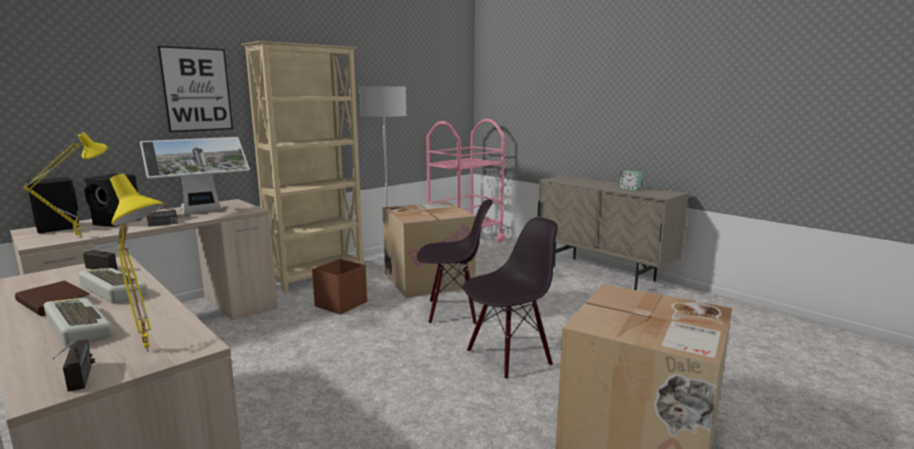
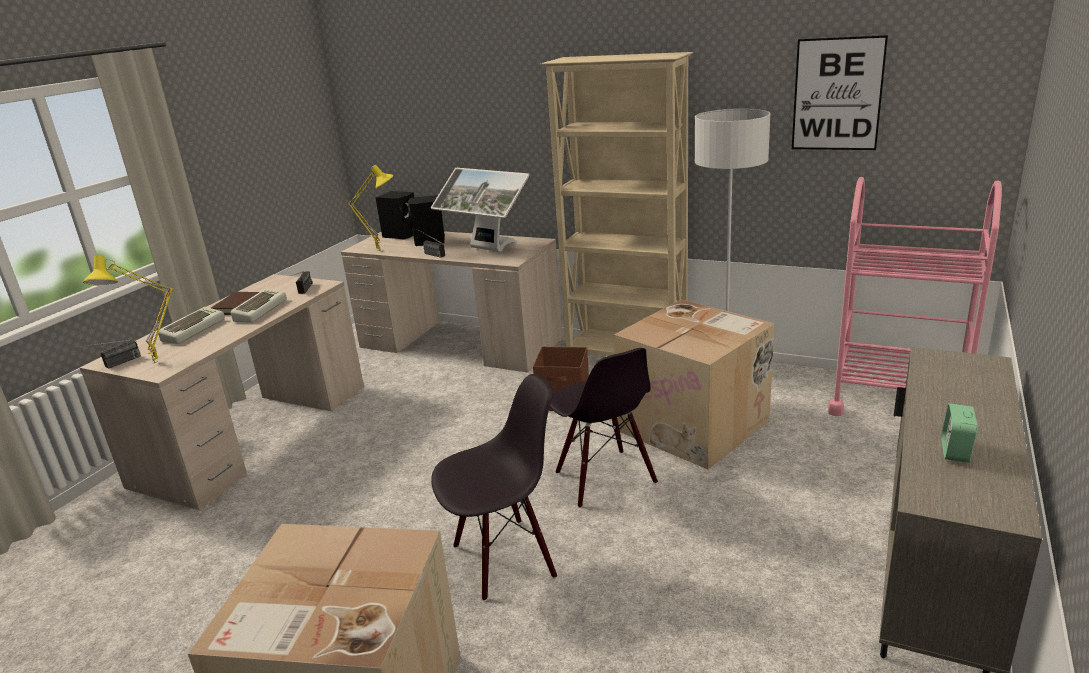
camera: 70 degrees right, 10 degrees up
picture [158,46,233,132] -> picture moved to [792,35,888,150]
black chair [463,217,558,380] -> black chair turned 60 degrees counterclockwise [431,374,557,601]

